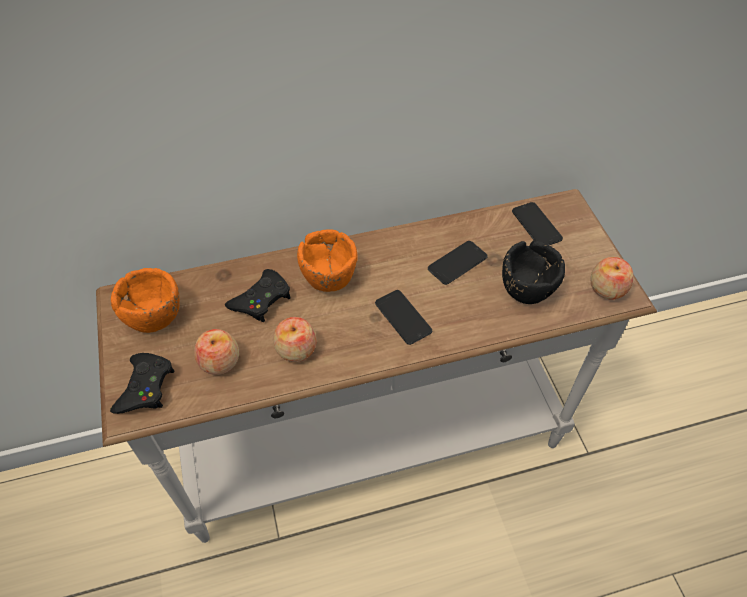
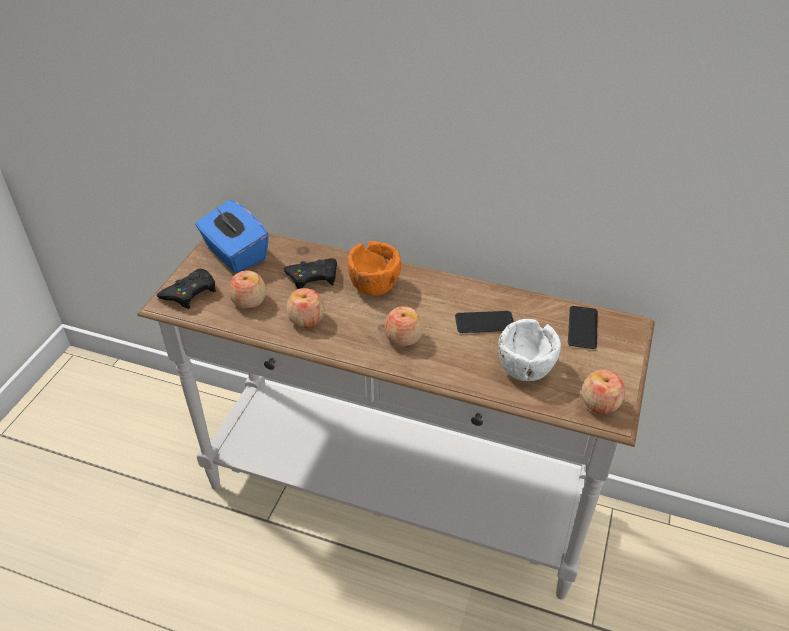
camera: 35 degrees right, 10 degrees down
orange bowl [111,268,180,333] -> blue tissue box [195,200,269,273]
phone [375,290,432,345] -> apple [384,306,423,347]
black bowl [502,240,565,304] -> white bowl [498,319,561,381]

